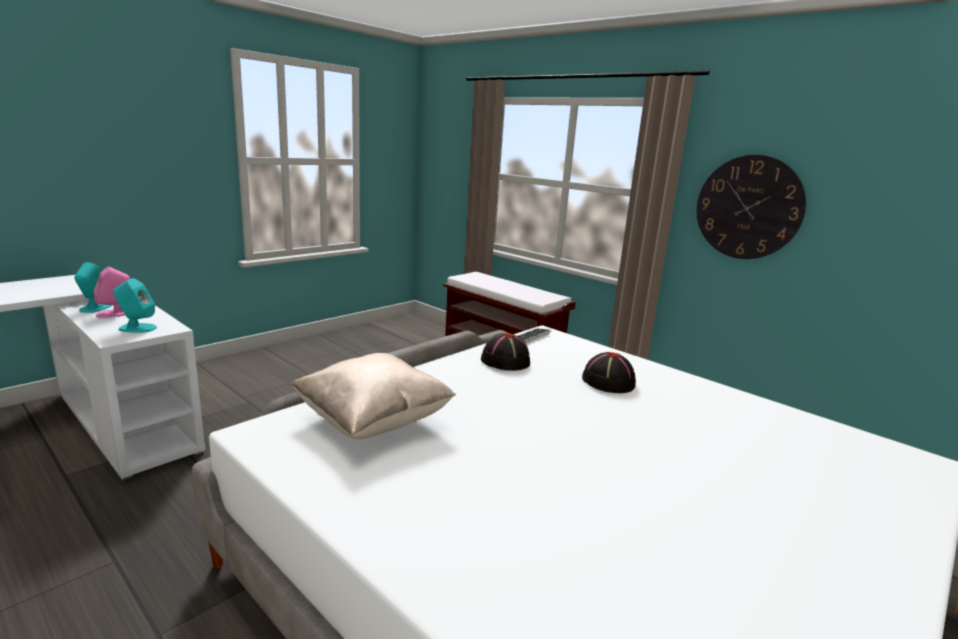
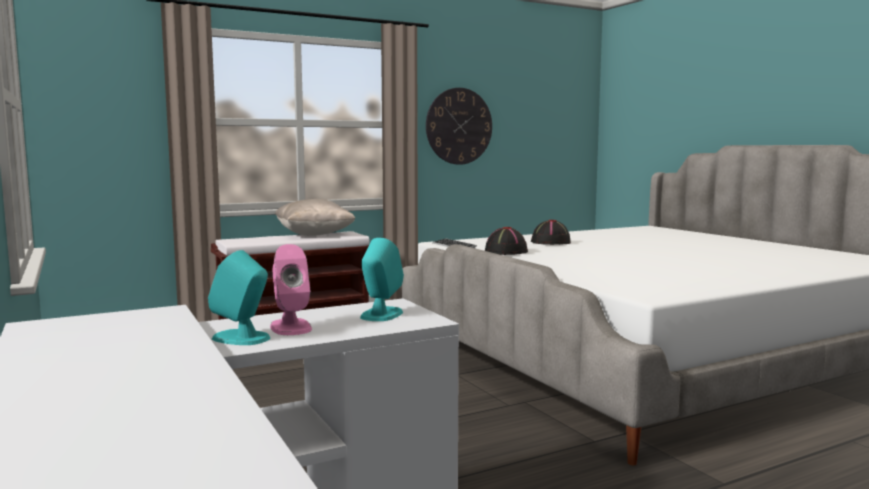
camera: 70 degrees left, 10 degrees down
beige pillow [291,353,456,439] -> beige pillow moved to [275,199,355,236]

